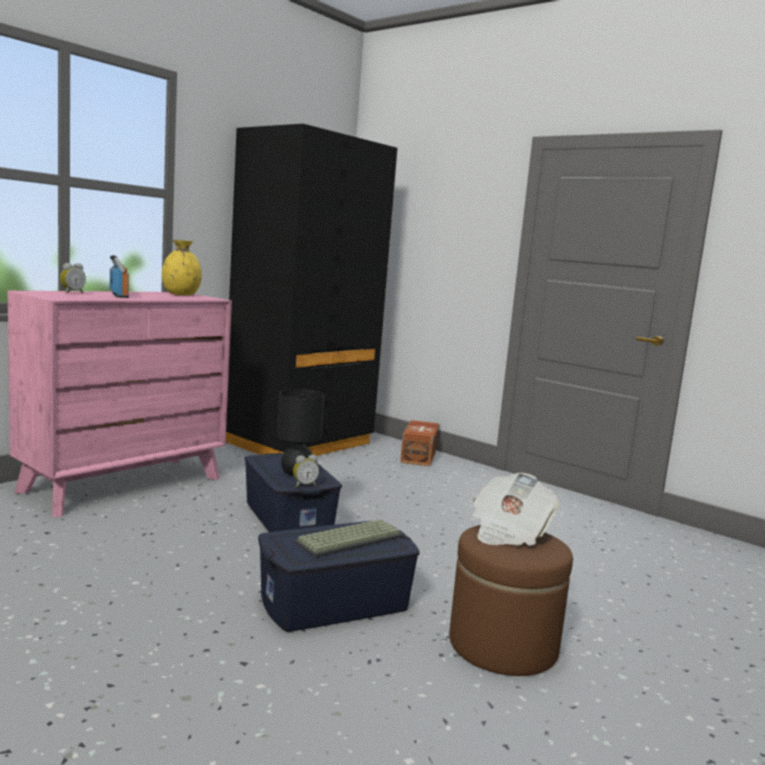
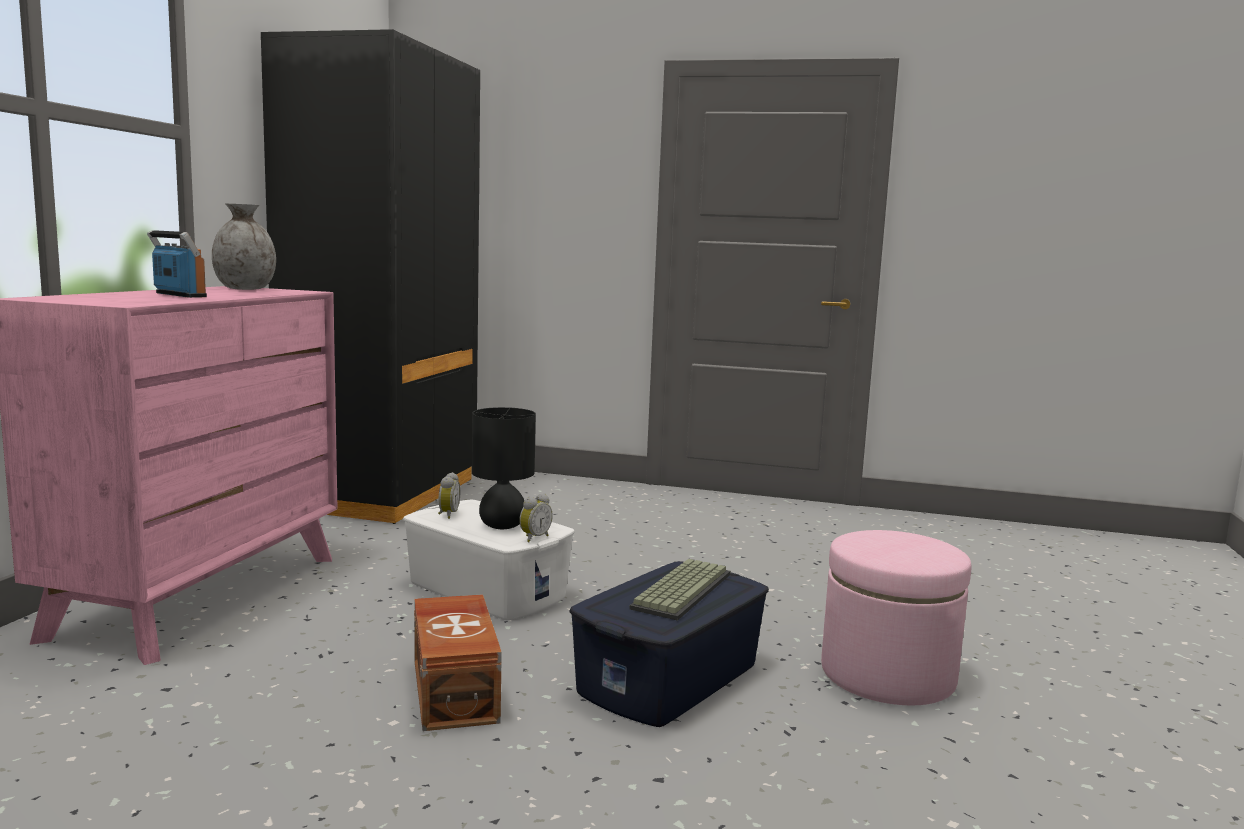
camera: 25 degrees left, 0 degrees up
alarm clock [60,263,86,293] -> alarm clock moved to [438,472,460,519]
yellow vase [162,240,202,295] -> grey vase [212,204,276,290]
blue storage box [244,453,342,532] -> white storage box [403,500,575,620]
brown storage box [400,420,439,466] -> brown storage box moved to [414,594,502,731]
brown ottoman [449,525,573,676] -> pink ottoman [821,530,971,705]
newspaper [472,473,560,546] -> none

